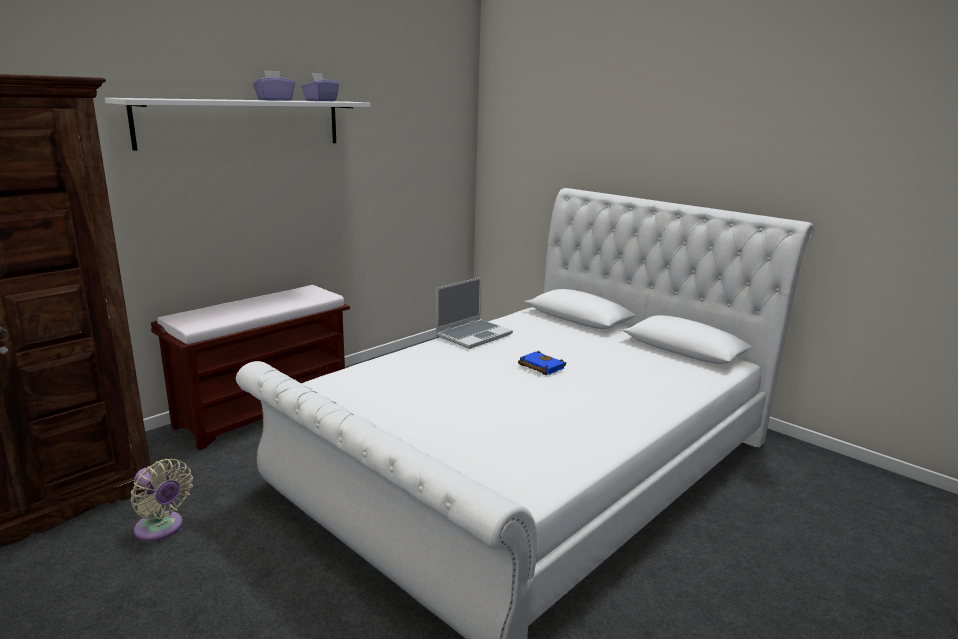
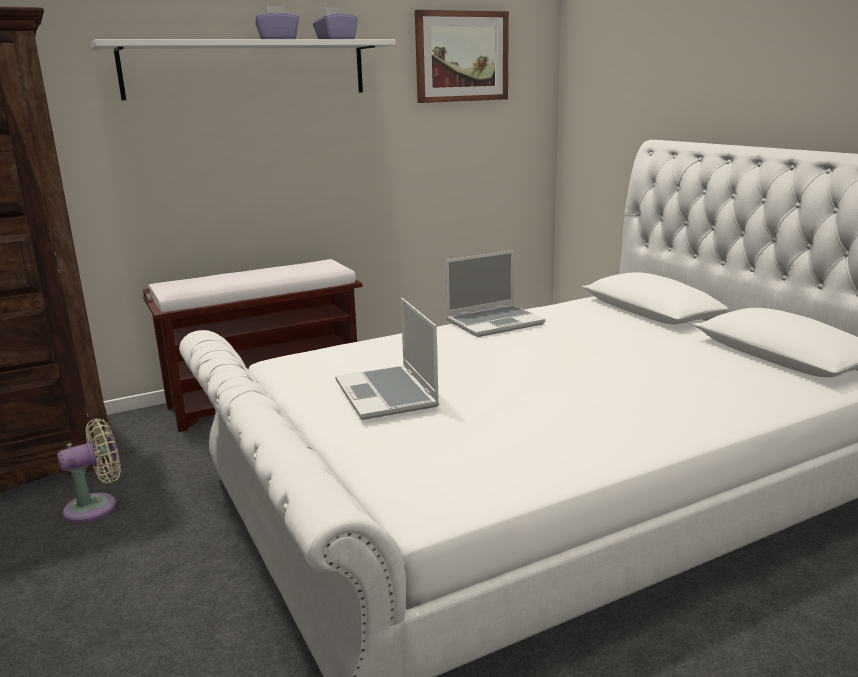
camera: 20 degrees right, 0 degrees up
beige fan [131,459,193,541] -> beige fan turned 90 degrees counterclockwise [57,418,121,523]
blue book [518,351,566,375] -> none
none -> laptop [335,298,439,420]
none -> picture [415,10,509,103]

